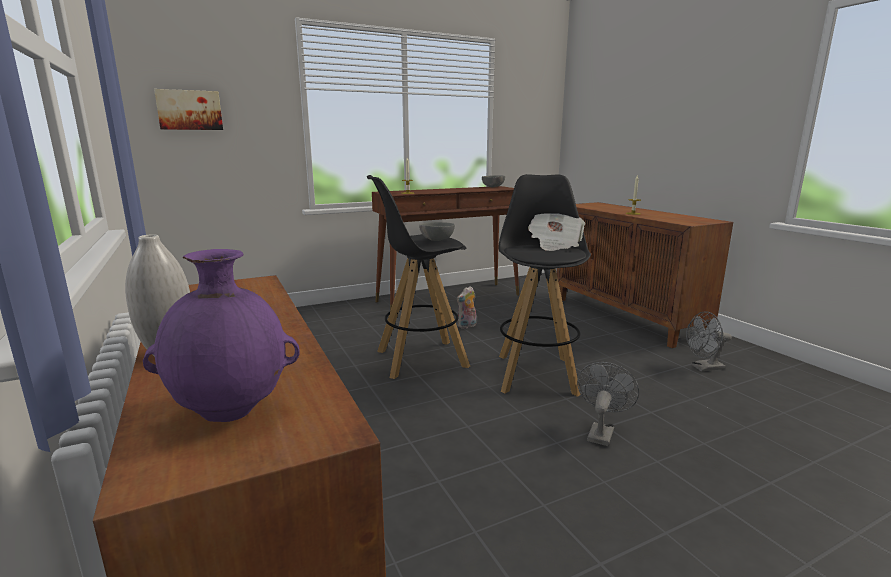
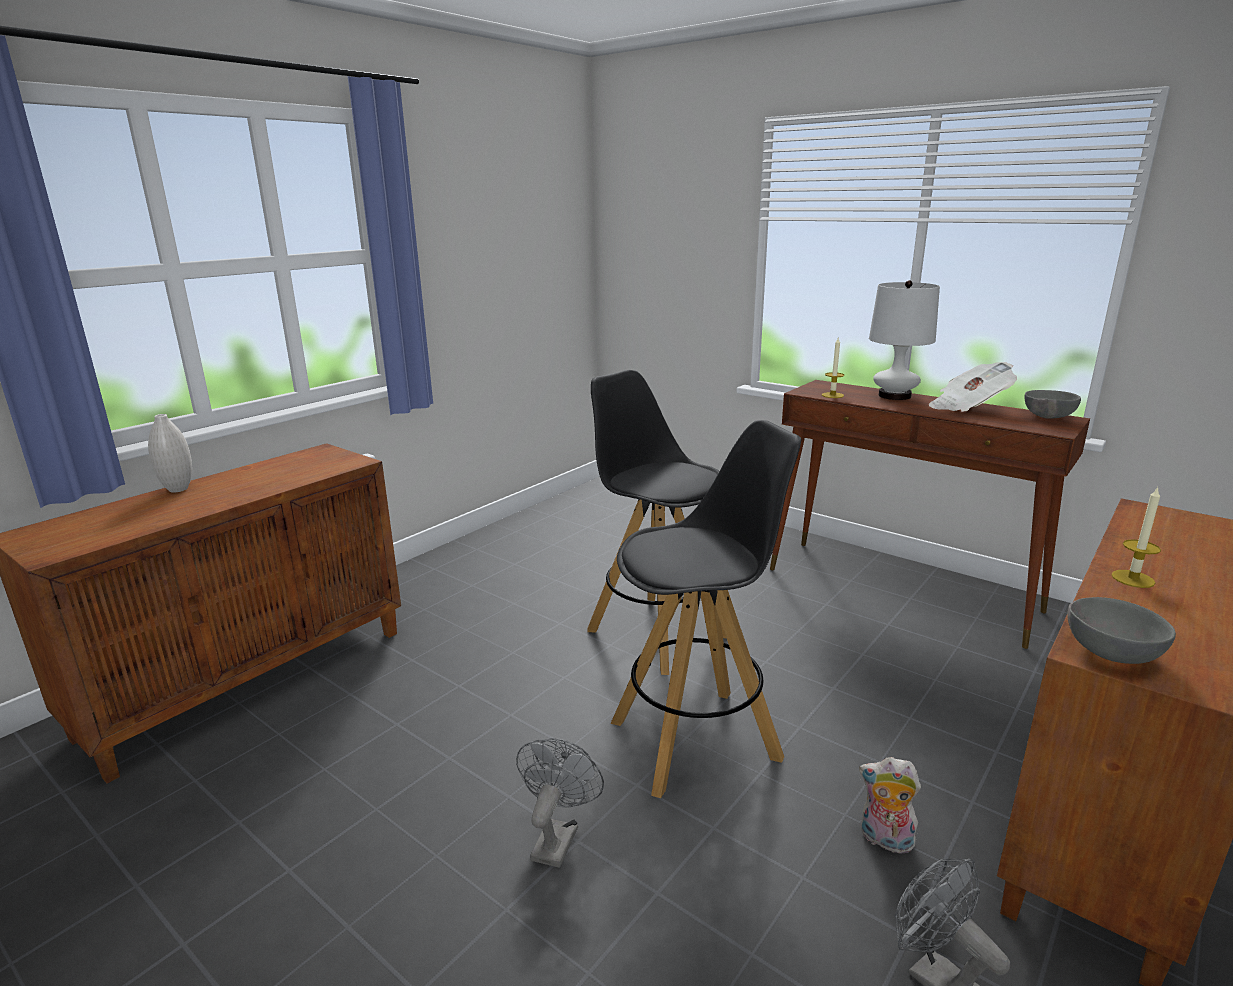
camera: 65 degrees right, 5 degrees up
purple vase [143,249,300,422] -> none
picture [154,89,223,130] -> none
grey bowl [419,222,455,241] -> grey bowl moved to [1067,597,1176,664]
plush toy [457,286,477,329] -> plush toy moved to [859,757,921,854]
newspaper [528,213,585,251] -> newspaper moved to [929,362,1017,412]
grey fan [577,362,639,446] -> grey fan turned 75 degrees counterclockwise [516,738,604,868]
none -> white table lamp [869,280,940,400]

